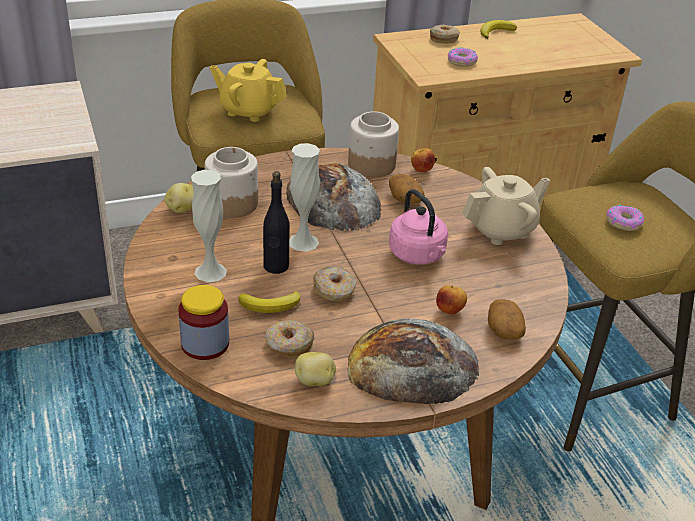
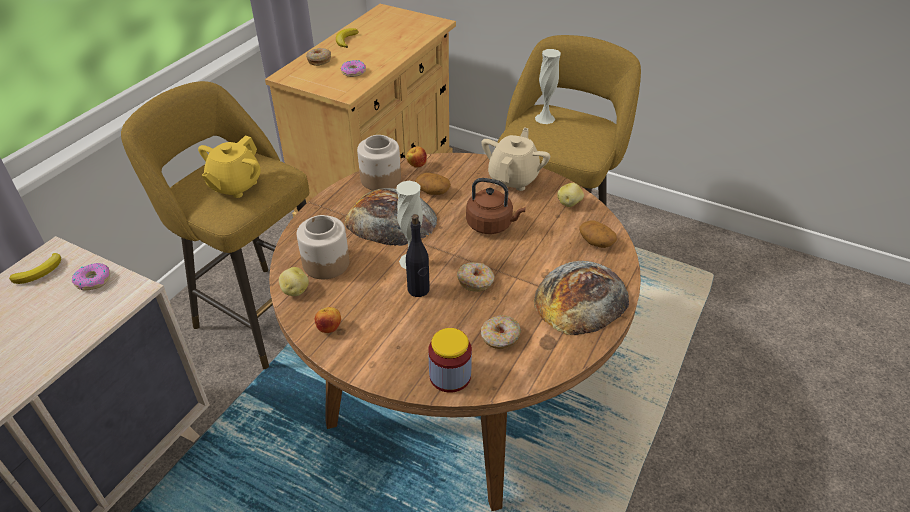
camera: 40 degrees left, 5 degrees up
white vase [191,170,227,282] -> white vase moved to [535,49,561,124]
yellow teapot [210,59,287,122] -> yellow teapot turned 45 degrees counterclockwise [198,136,261,198]
banana [238,291,300,313] -> banana moved to [9,253,61,284]
potato [295,352,336,386] -> potato moved to [557,183,584,207]
pink kettle [389,189,448,265] -> brown kettle [466,178,526,234]
apple [436,285,467,315] -> apple moved to [315,307,341,333]
donut [606,205,644,231] -> donut moved to [72,263,110,291]

